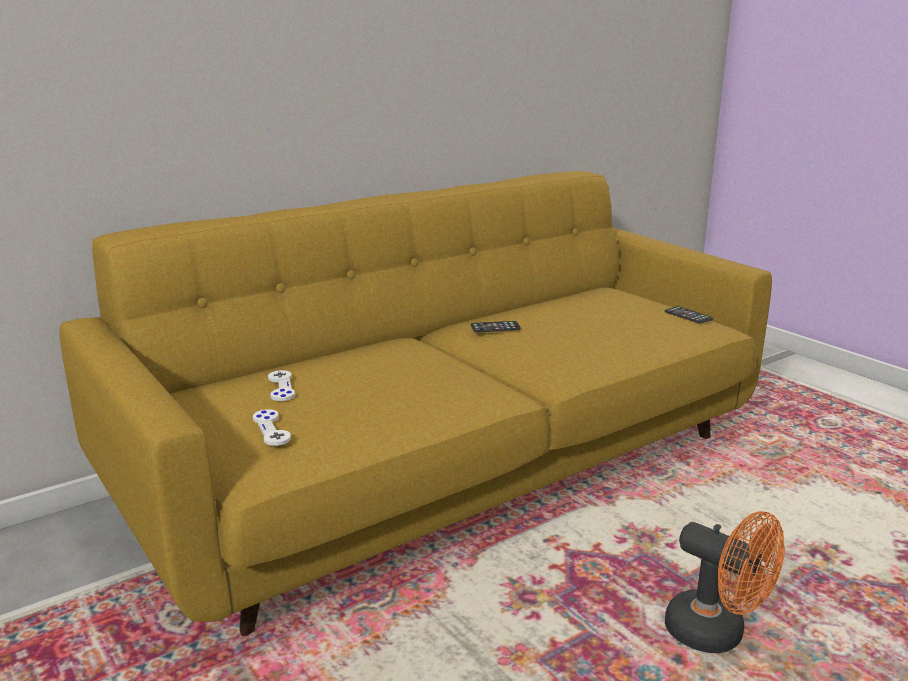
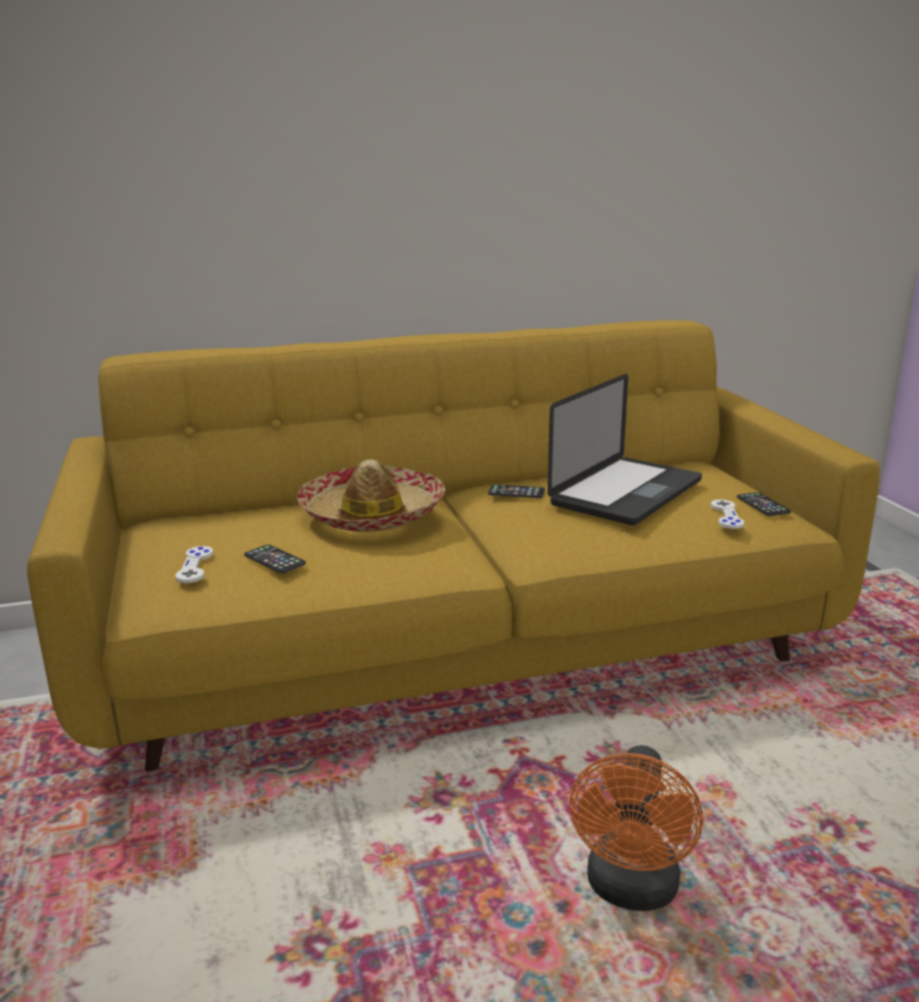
camera: 20 degrees right, 0 degrees up
white game controller [268,370,295,401] -> white game controller moved to [711,500,744,529]
orange fan [665,511,785,653] -> orange fan turned 45 degrees clockwise [570,745,703,911]
none -> phone [244,545,306,573]
none -> hat [297,459,445,532]
none -> laptop [548,374,702,525]

